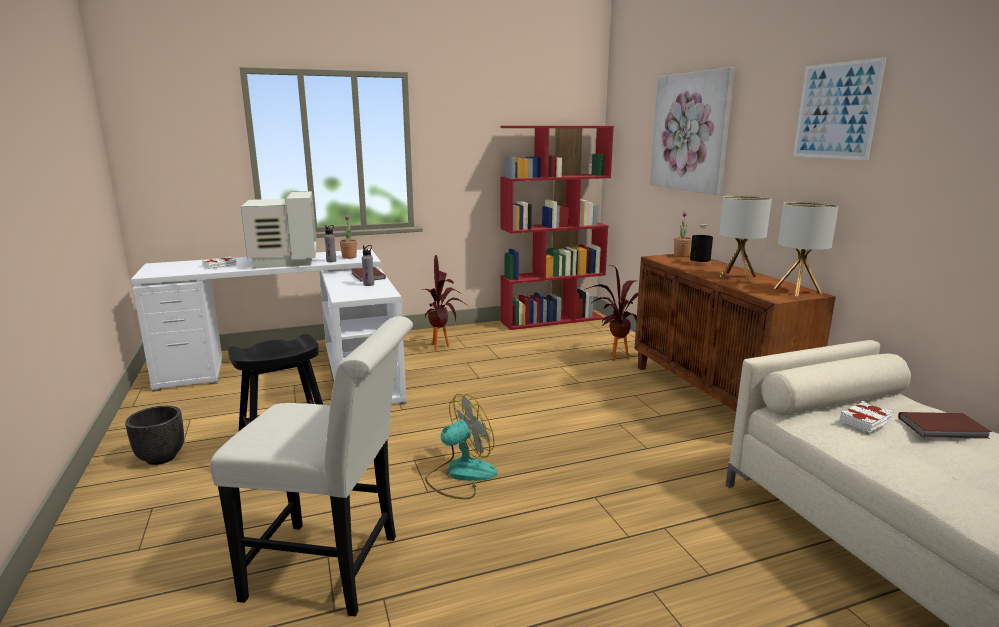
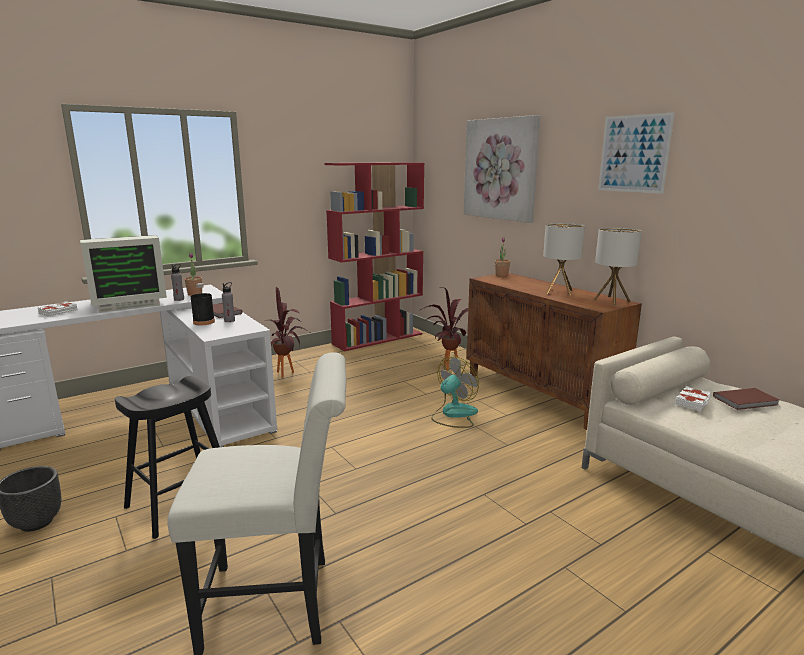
camera: 15 degrees left, 0 degrees up
monitor [241,191,317,269] -> monitor turned 90 degrees clockwise [80,235,167,313]
fan [425,394,498,499] -> fan moved to [431,357,479,428]
black bottle [689,224,713,266] -> black bottle moved to [190,283,215,325]

